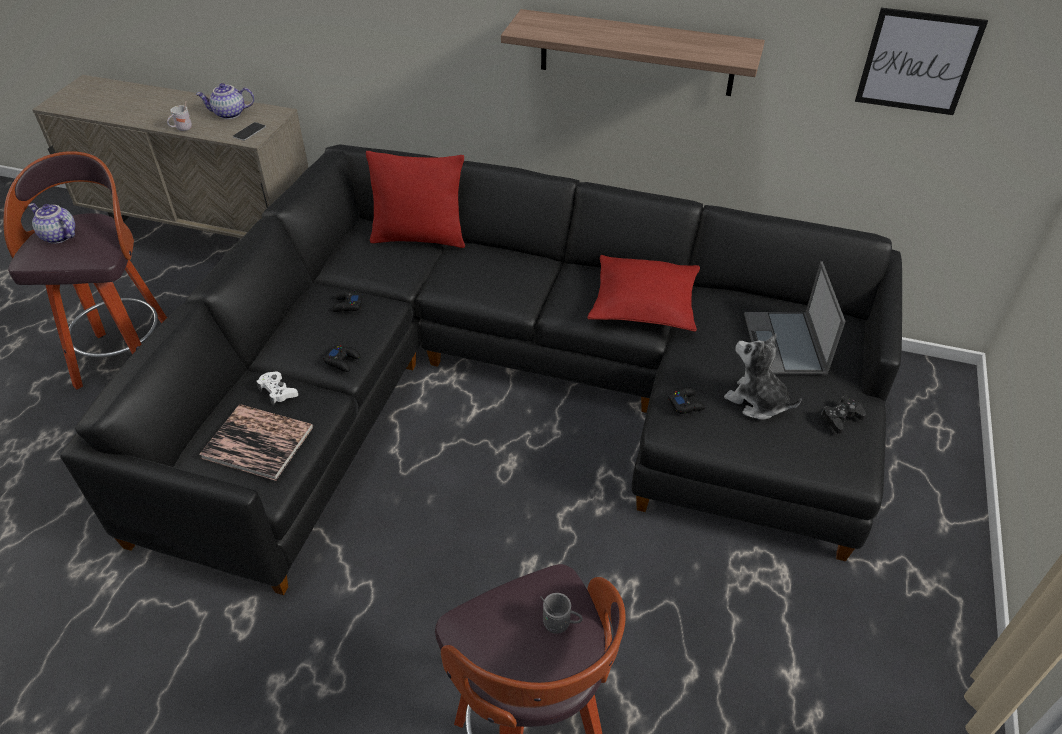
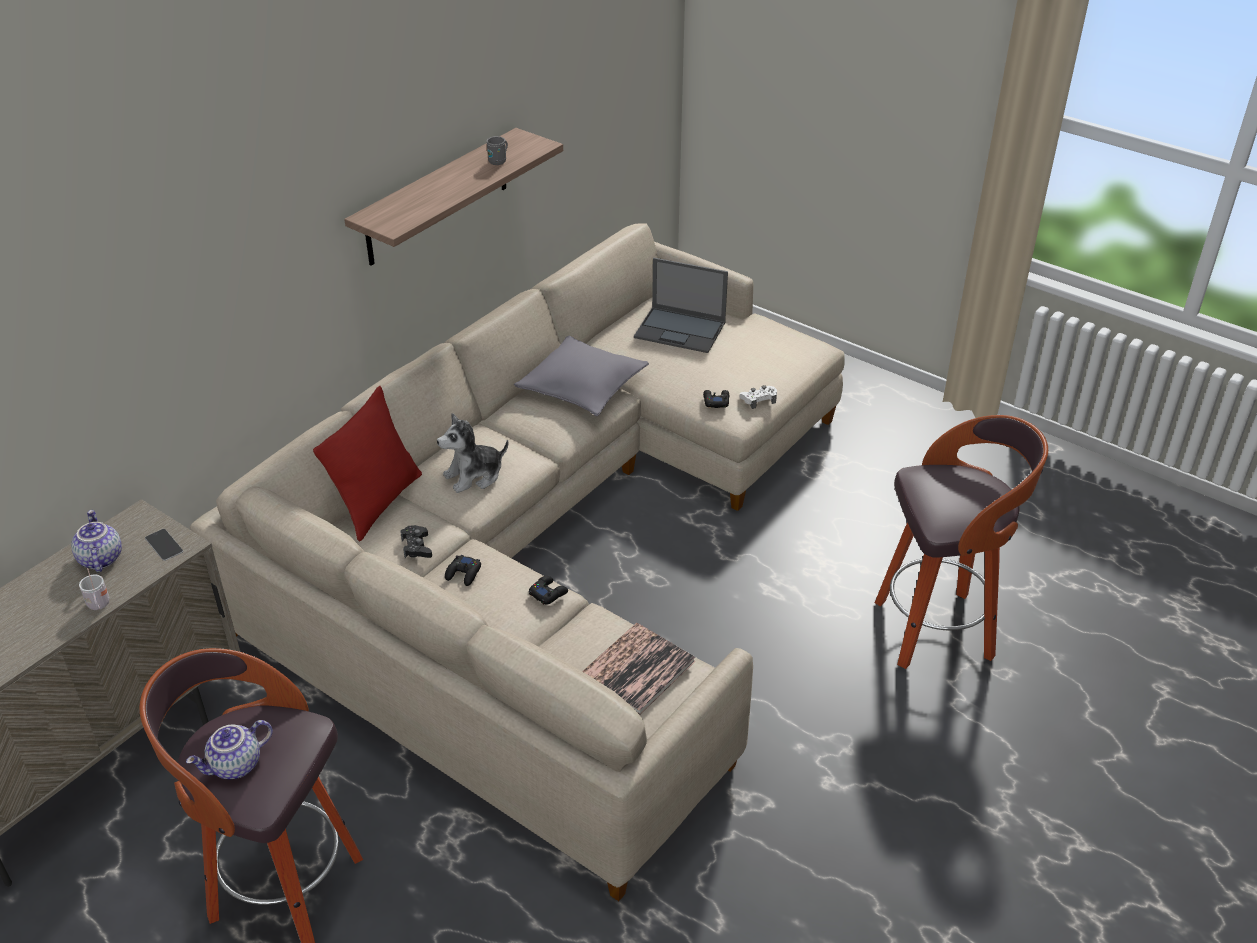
camera: 70 degrees left, 5 degrees down
black sofa [60,145,902,595] -> beige sofa [190,223,845,901]
teapot [196,83,254,119] -> teapot turned 150 degrees clockwise [71,510,122,573]
white game controller [256,372,298,406] -> white game controller moved to [740,385,777,409]
grey mug [540,593,583,634] -> grey mug moved to [487,136,508,165]
red pillow [587,255,700,332] -> grey pillow [514,336,649,416]
plush toy [724,334,802,420] -> plush toy moved to [437,413,508,493]
black game controller [821,395,866,434] -> black game controller moved to [400,525,432,558]
picture [855,8,988,115] -> none

